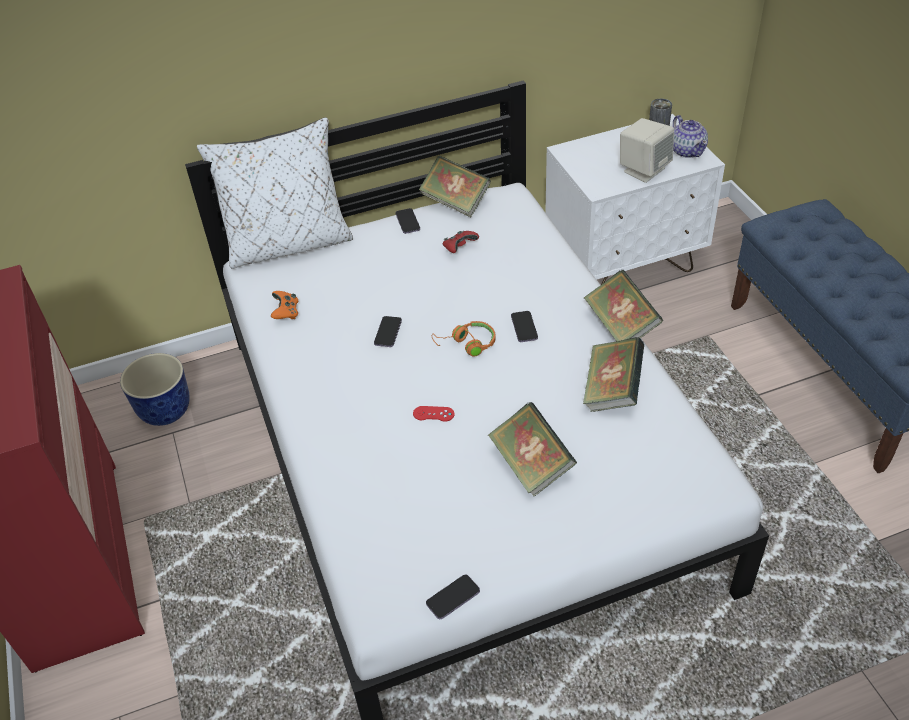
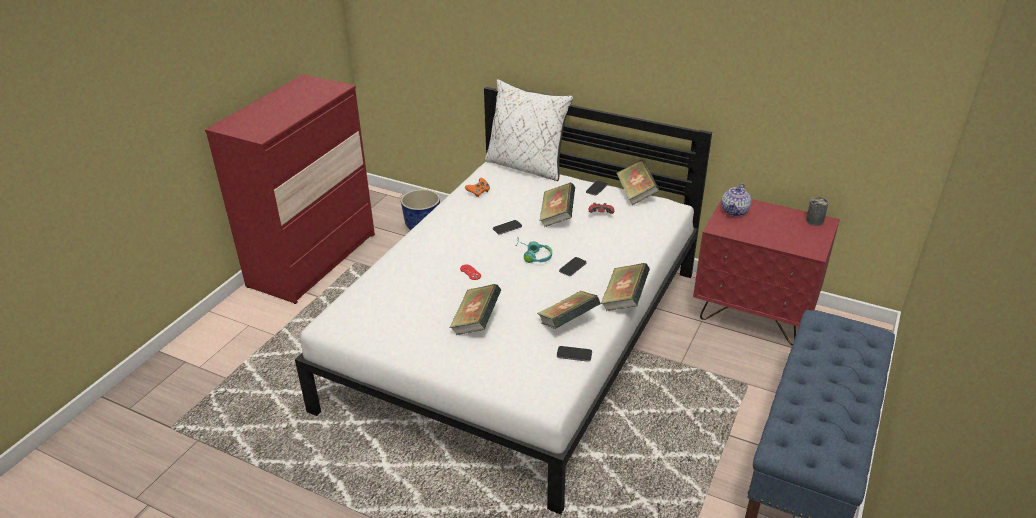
camera: 45 degrees right, 10 degrees down
phone [426,575,480,619] -> phone moved to [557,346,592,362]
orange headphones [432,321,496,357] -> turquoise headphones [515,237,552,263]
white nightstand [545,114,725,285] -> red nightstand [693,199,840,345]
beige speaker [620,118,674,183] -> none
teapot [673,115,708,158] -> teapot moved to [721,184,751,216]
none -> book [540,183,575,227]

